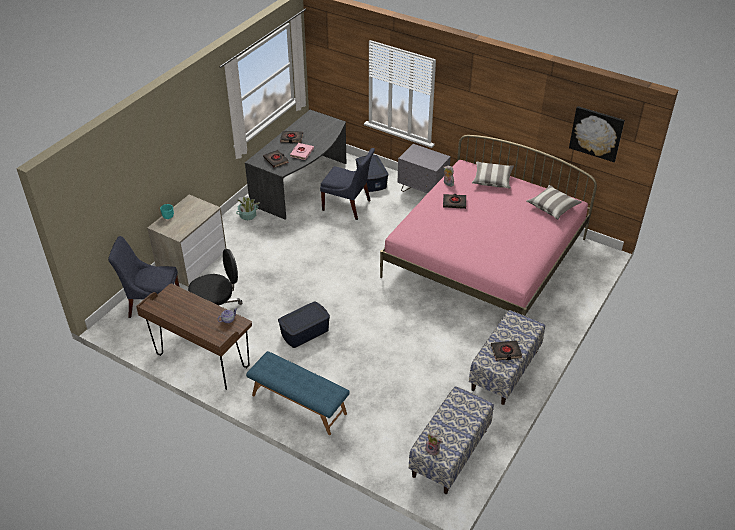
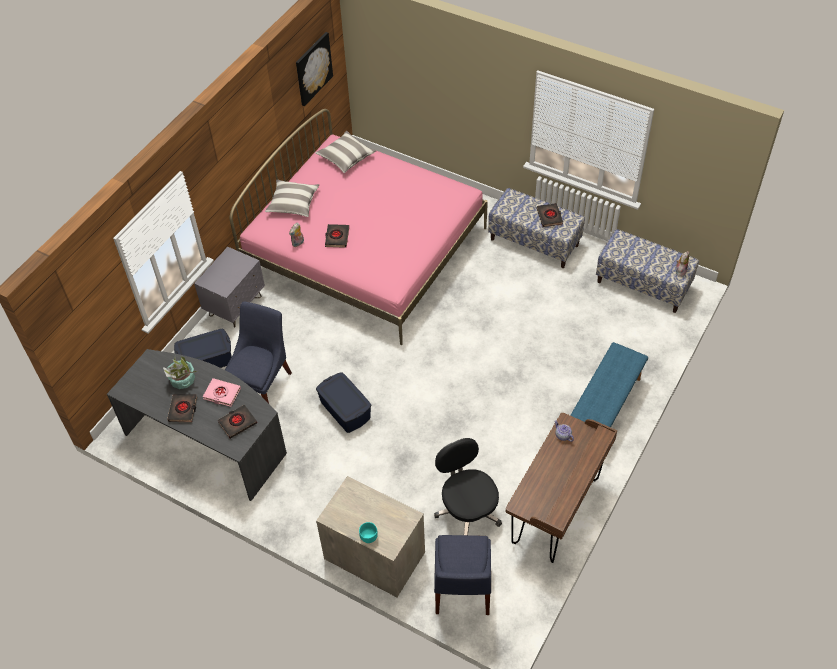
camera: 90 degrees left, 10 degrees up
potted plant [236,196,260,220] -> potted plant moved to [163,356,199,389]
blue storage box [278,302,330,348] -> blue storage box moved to [316,372,371,433]

